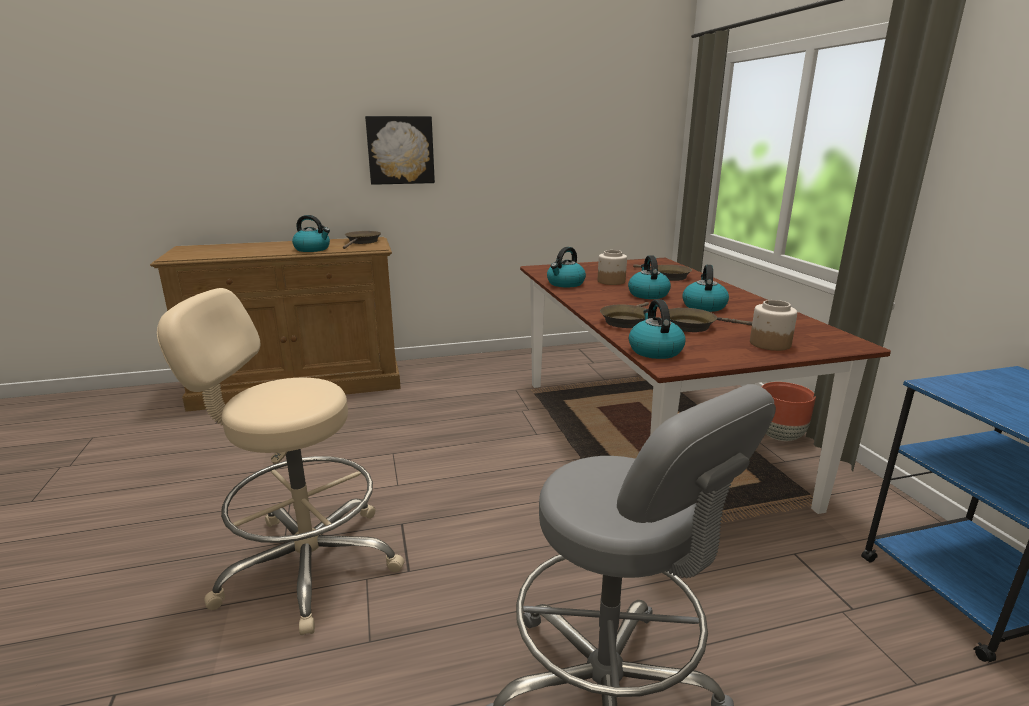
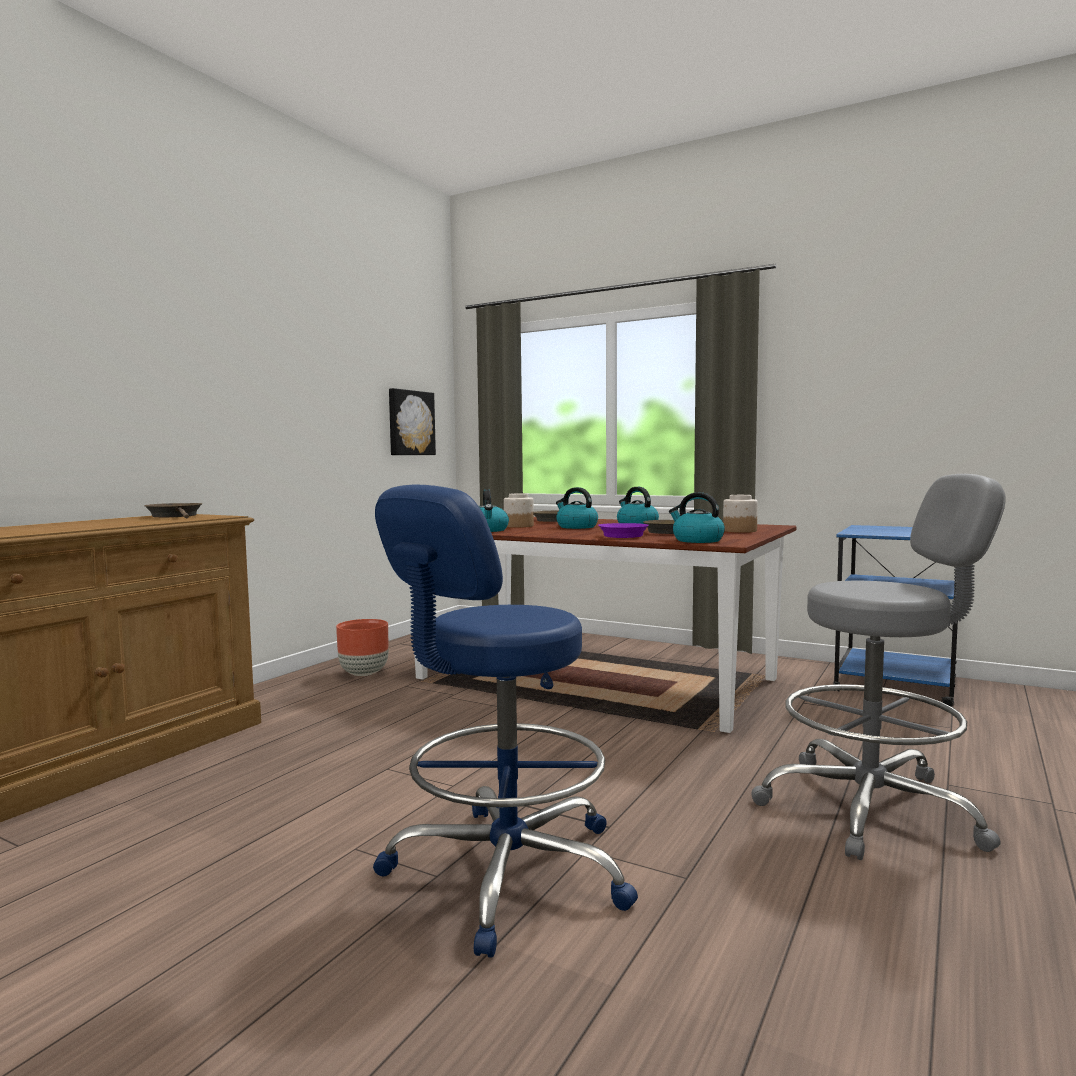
camera: 45 degrees left, 15 degrees down
beige stool [157,288,405,635] -> blue stool [373,485,638,958]
kettle [292,215,330,252] -> none
picture [365,116,435,185] -> picture moved to [389,388,436,455]
brown frying pan [600,302,649,328] -> purple frying pan [598,523,649,538]
brown planter [762,382,816,441] -> brown planter moved to [336,619,389,676]

